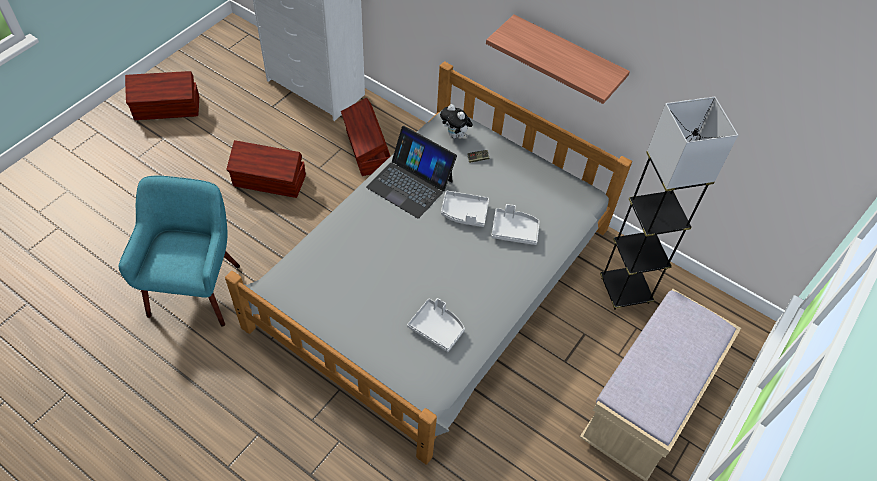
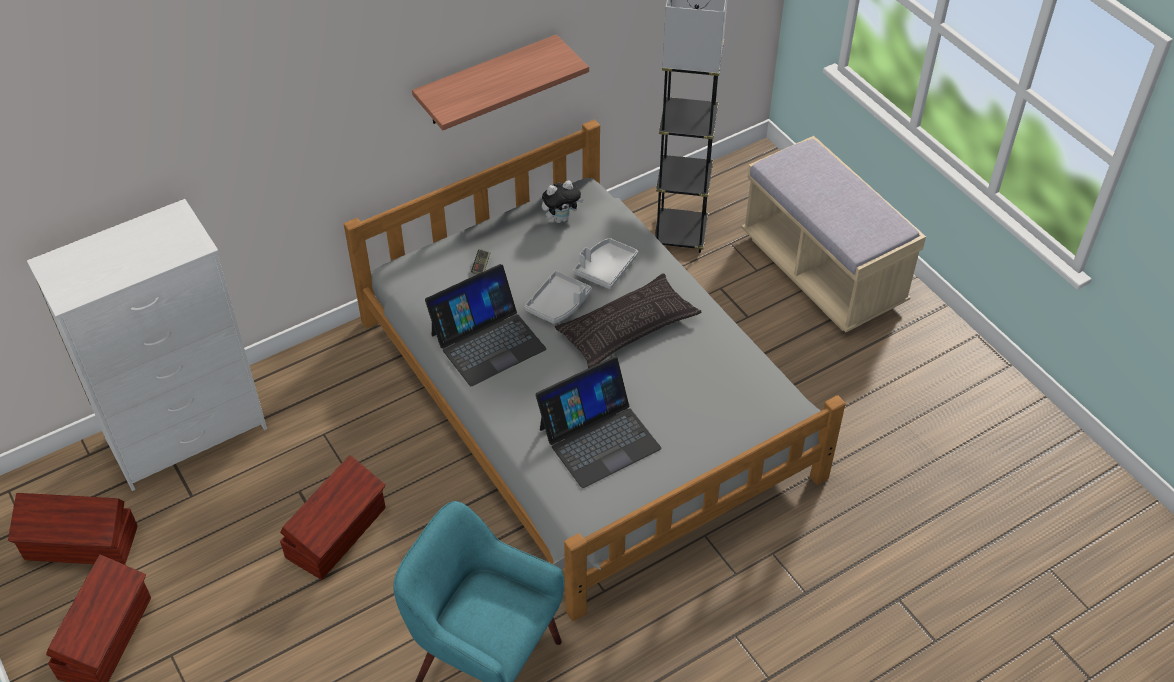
camera: 65 degrees left, 5 degrees down
brown storage box [341,98,390,176] -> brown storage box moved to [8,493,138,565]
grey tray [407,298,465,352] -> none
plush toy [440,104,473,139] -> plush toy moved to [542,180,584,223]
none -> laptop [536,356,662,488]
none -> pillow [555,273,701,368]

